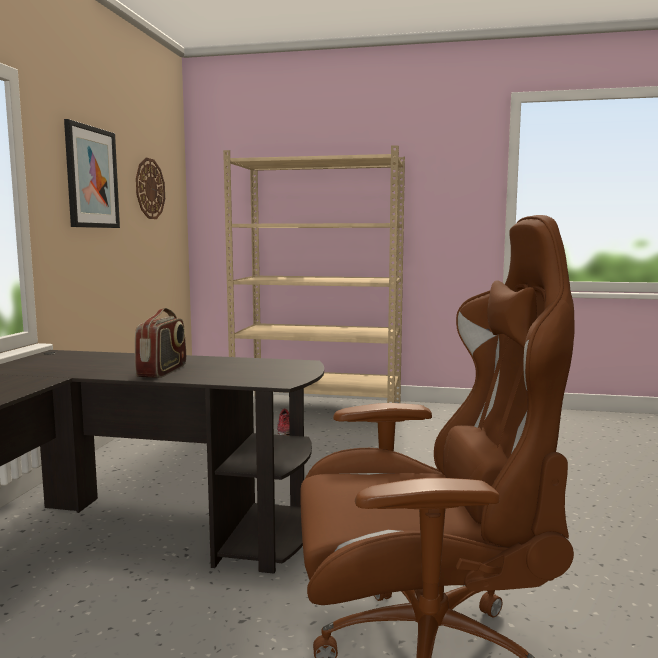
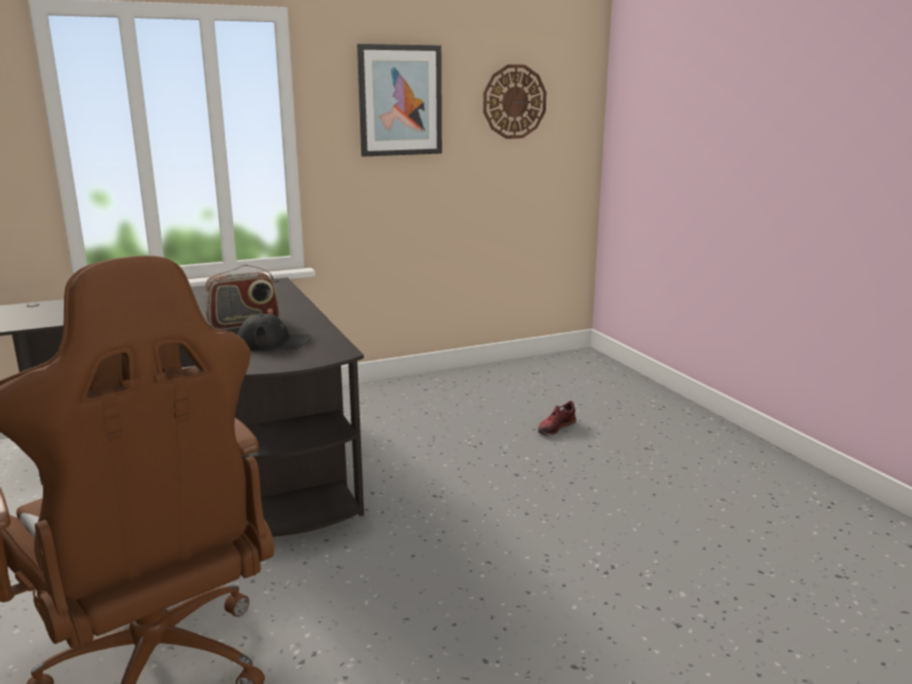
camera: 55 degrees right, 10 degrees up
beige bookcase [223,145,405,403] -> none
none -> black cap [238,314,311,351]

